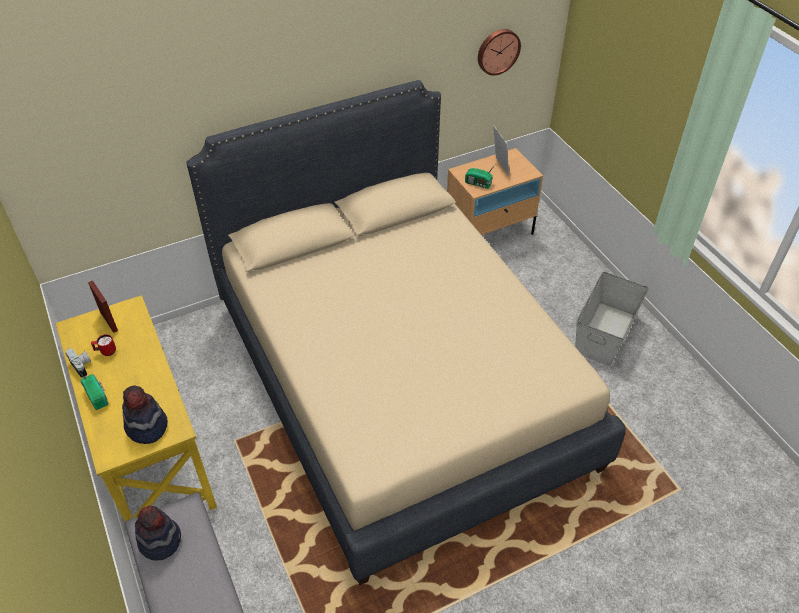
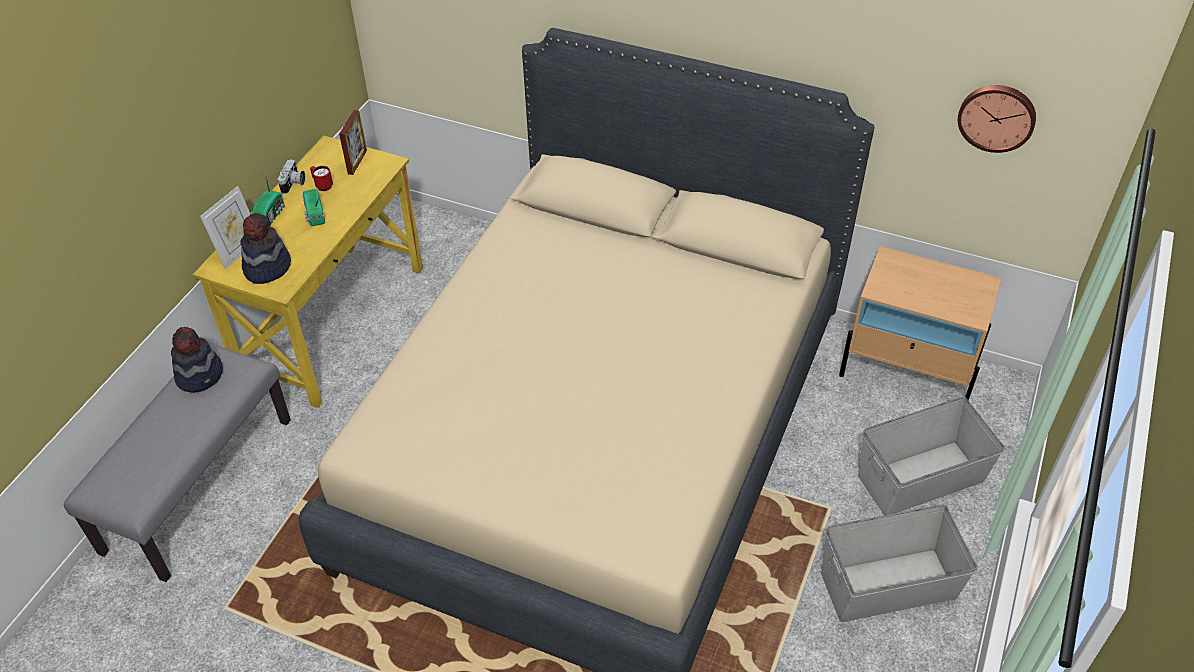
camera: 50 degrees right, 0 degrees up
radio [465,165,495,189] -> radio moved to [303,189,325,226]
picture frame [493,125,509,176] -> picture frame moved to [200,186,250,269]
none -> grey storage box [858,397,1005,515]

